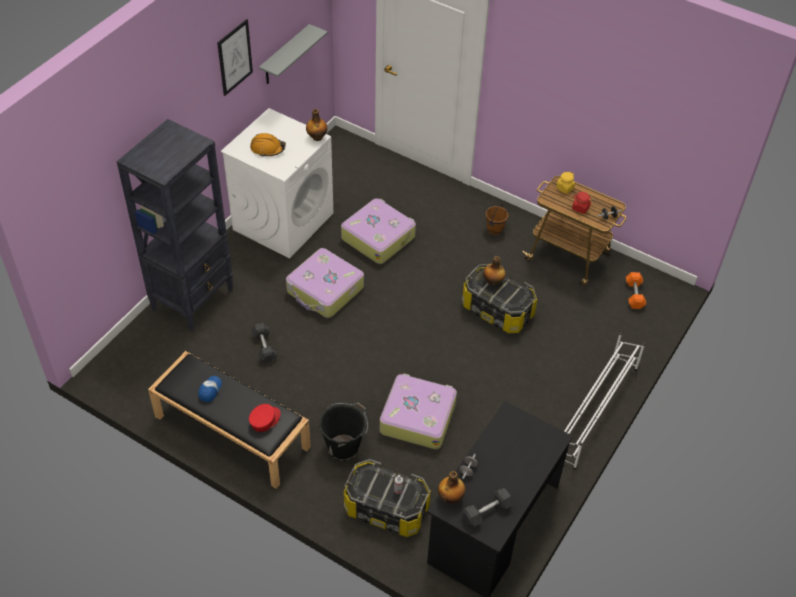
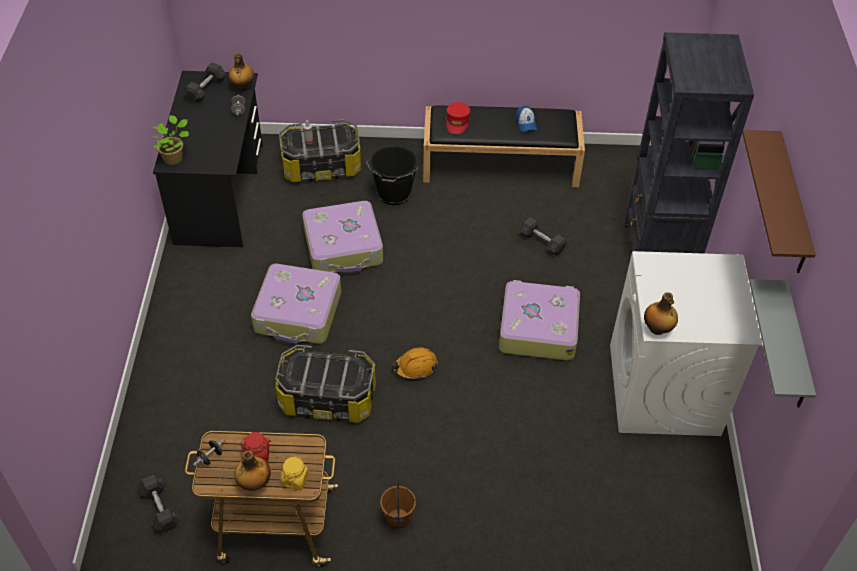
camera: 150 degrees right, 0 degrees up
picture [217,19,253,96] -> brown shelf [742,130,816,273]
orange hard hat [250,133,286,157] -> orange hard hat moved to [392,347,438,380]
suitcase [341,198,416,264] -> suitcase moved to [251,264,341,344]
bottle [483,256,505,286] -> bottle moved to [234,451,271,491]
white shoe rack [564,332,645,469] -> none
orange dumbbell [626,272,646,309] -> grey dumbbell [138,475,180,533]
none -> potted plant [152,115,189,165]

